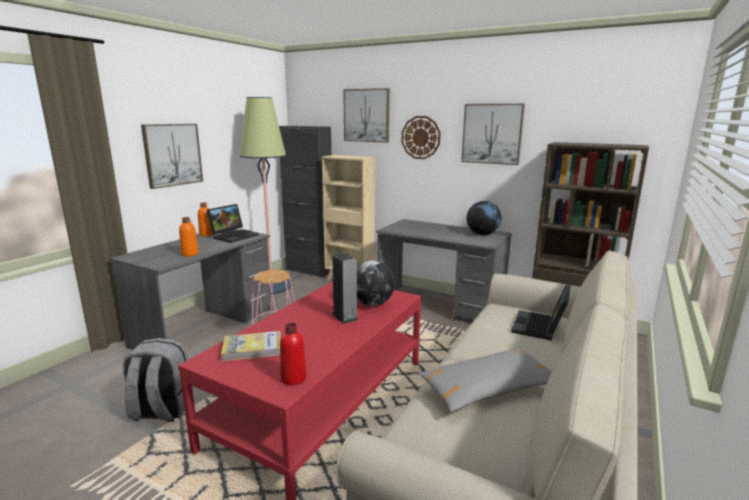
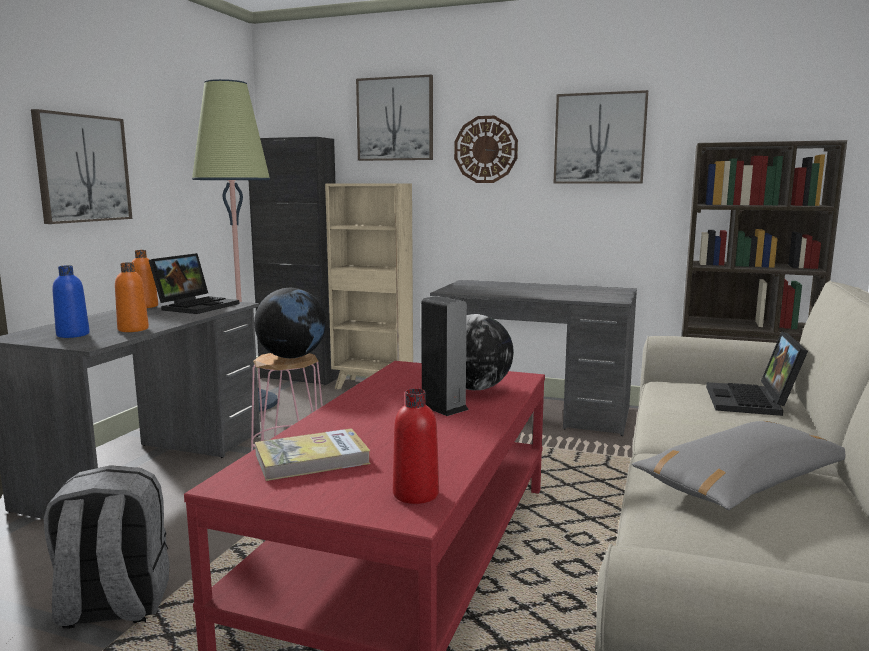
camera: 10 degrees left, 5 degrees down
globe [467,201,501,235] -> globe moved to [254,288,326,358]
none -> blue bottle [52,265,90,338]

